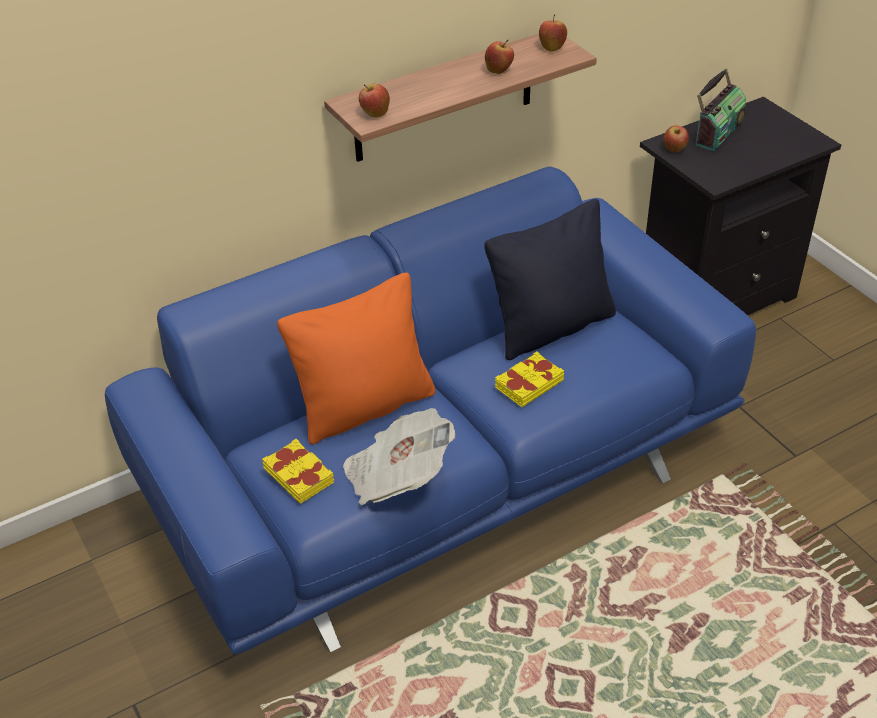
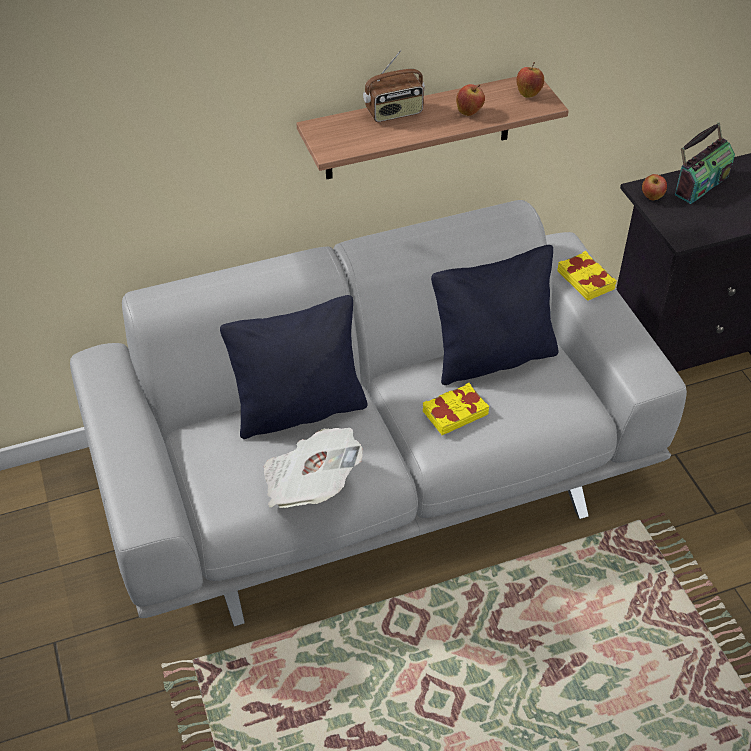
camera: 10 degrees right, 5 degrees up
blue sofa [105,167,756,654] -> grey sofa [70,200,687,627]
yellow book [262,439,334,504] -> yellow book moved to [557,251,617,301]
orange pillow [277,273,436,444] -> black pillow [220,295,368,439]
apple [359,84,390,118] -> none
none -> radio [363,50,425,122]

